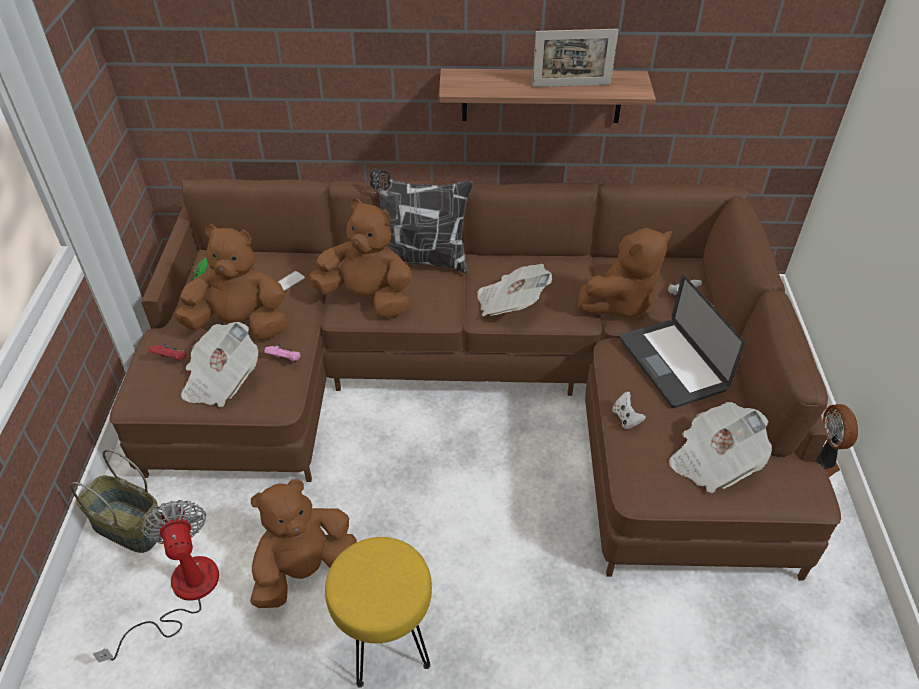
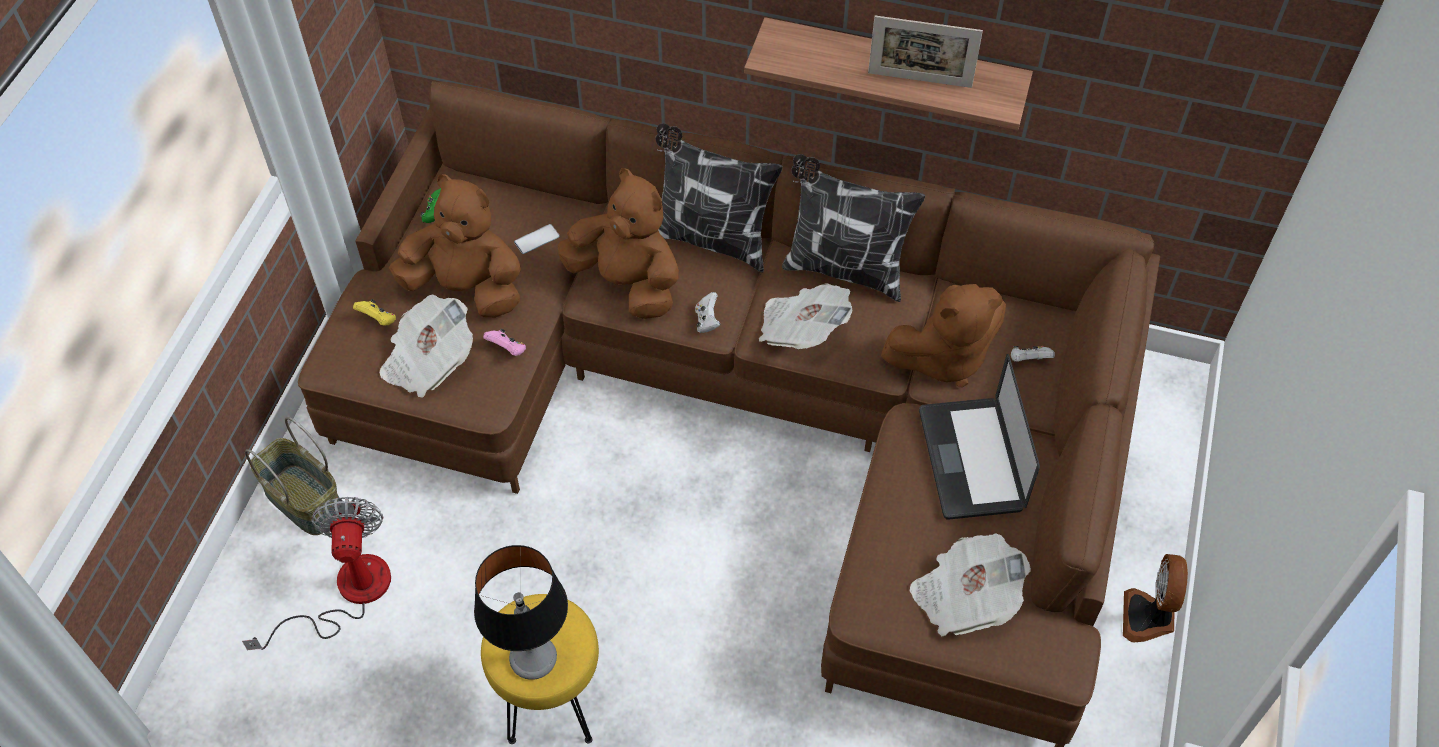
camera: 15 degrees right, 10 degrees up
red game controller [148,343,187,361] -> yellow game controller [353,299,396,326]
brown plush toy [250,479,357,608] -> none
white game controller [612,392,646,429] -> white game controller moved to [695,292,720,333]
none -> table lamp [474,545,568,680]
none -> pillow [782,154,925,302]

